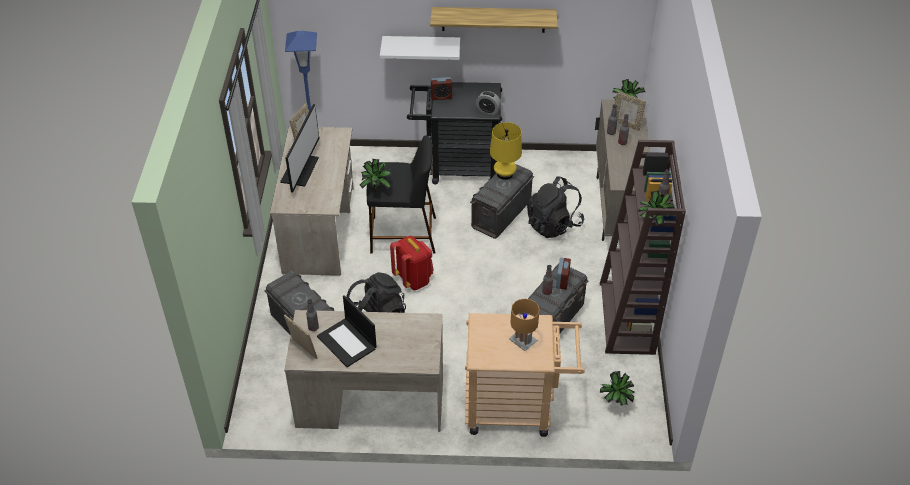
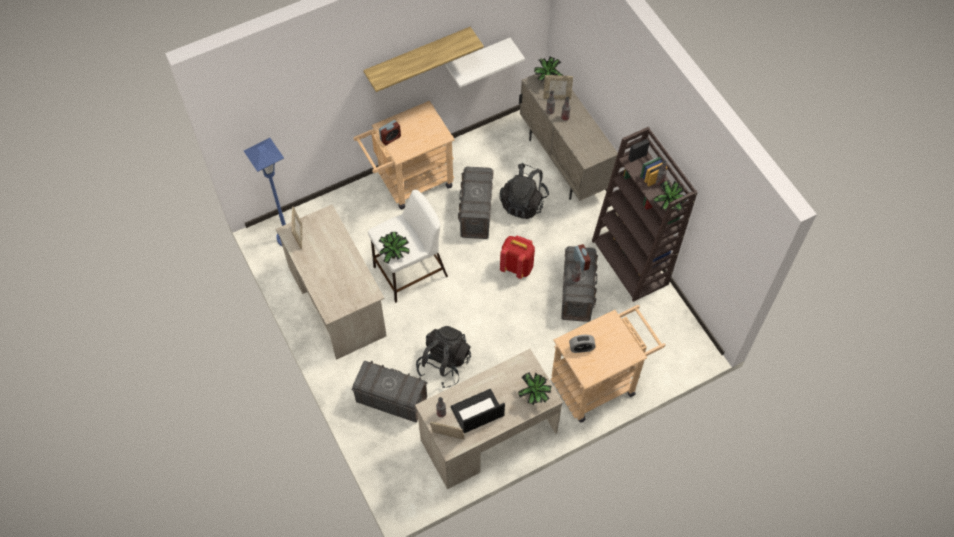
camera: 30 degrees left, 15 degrees up
monitor [280,104,320,192] -> none
laptop [317,295,377,367] -> laptop turned 135 degrees clockwise [451,389,505,433]
black stool [367,135,436,253] -> white stool [368,190,448,303]
white shelf [380,36,460,60] -> white shelf moved to [446,38,525,88]
red backpack [390,236,434,290] -> red backpack moved to [500,235,535,279]
black cart [407,82,502,185] -> beige cart [353,101,455,209]
alarm clock [476,91,501,115] -> alarm clock moved to [569,335,596,353]
yellow table lamp [490,122,522,180] -> none
brown table lamp [509,299,540,351] -> none
potted plant [600,371,635,406] -> potted plant moved to [518,372,552,405]

